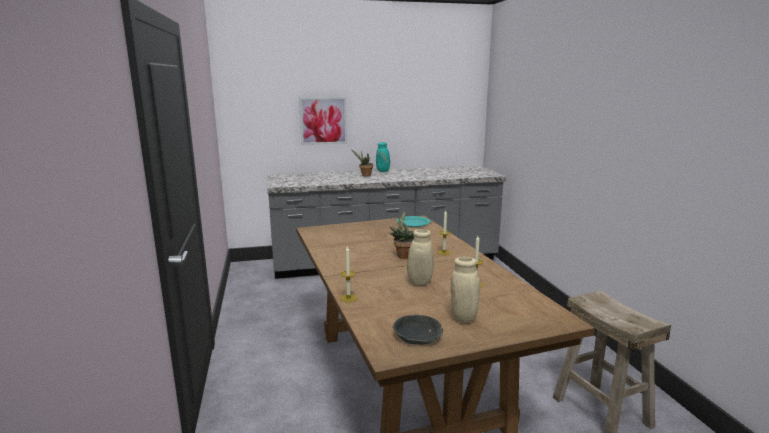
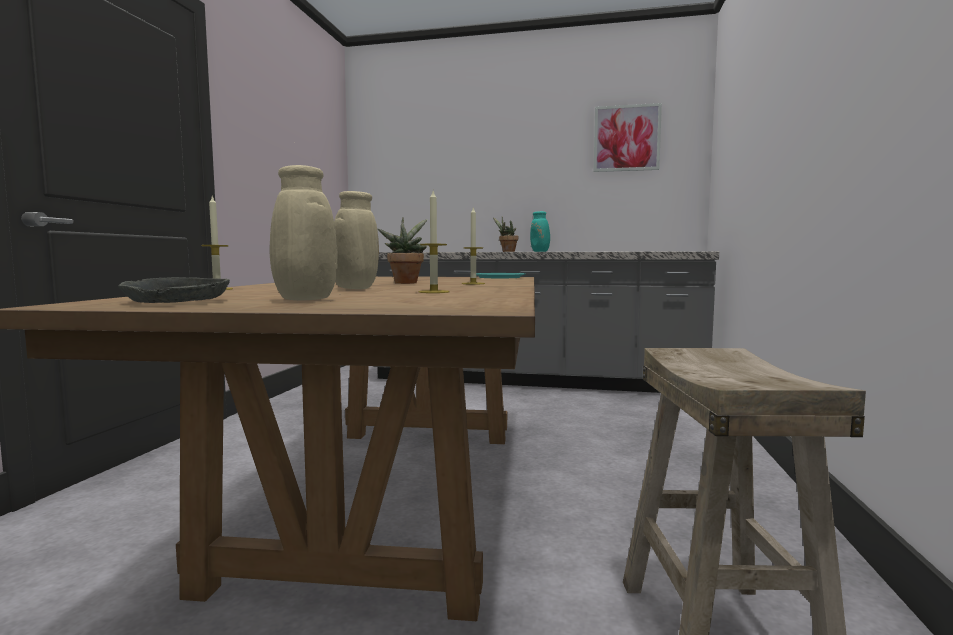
camera: 25 degrees right, 10 degrees down
picture [299,97,347,145] -> picture moved to [594,103,662,172]

